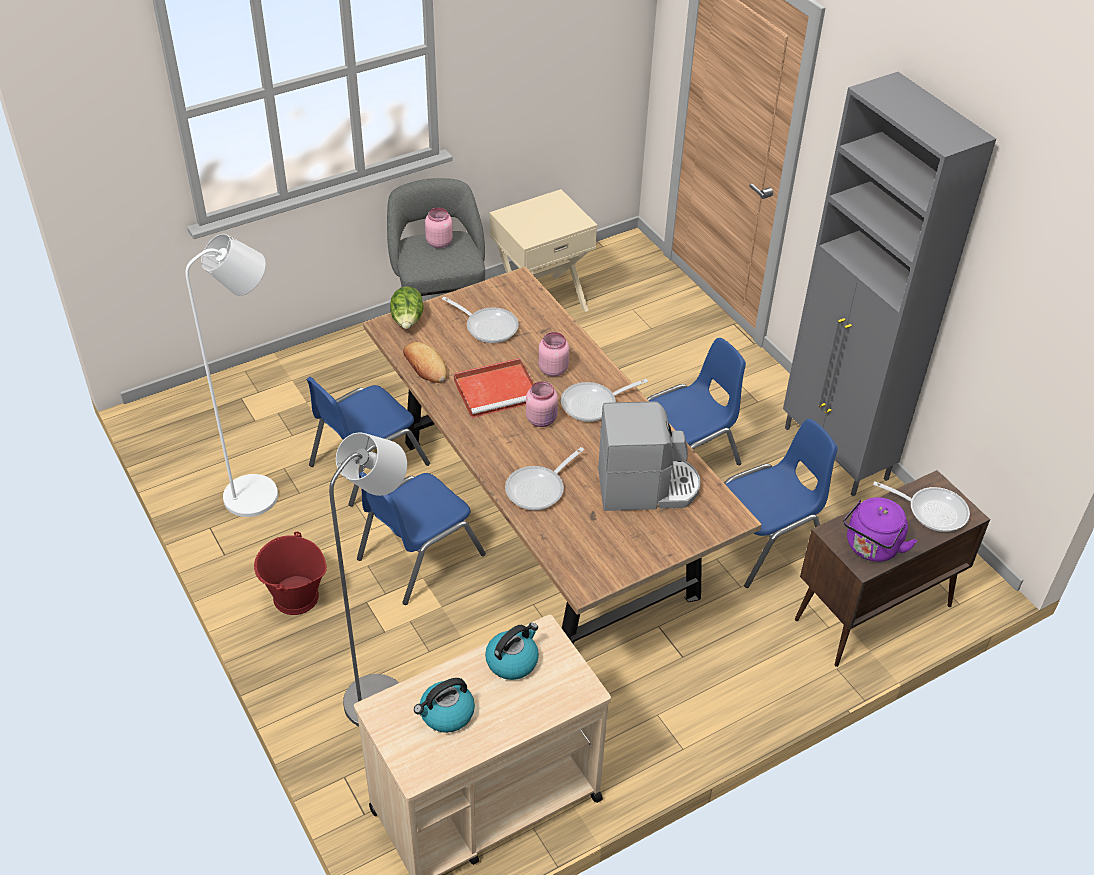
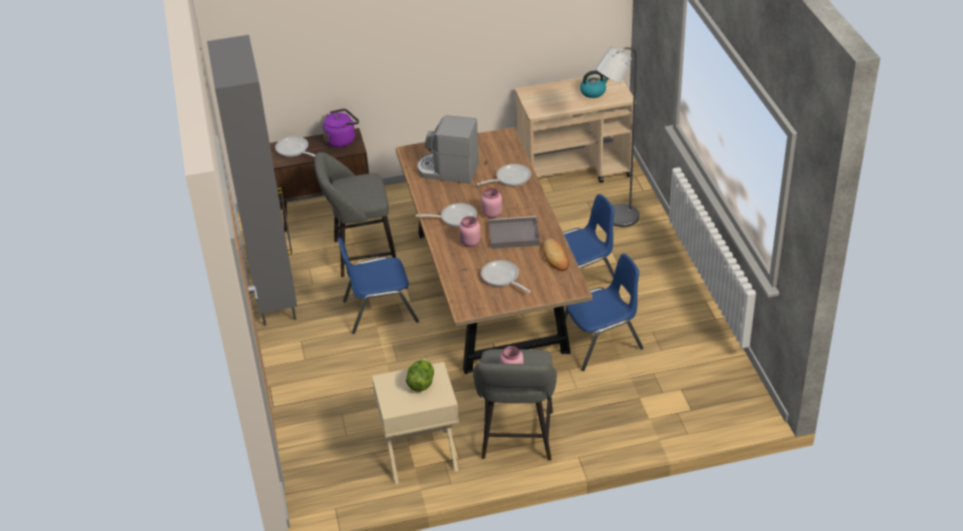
camera: 160 degrees left, 5 degrees down
white floor lamp [186,234,278,517] -> none
red bucket [254,532,327,615] -> none
lettuce [390,287,424,329] -> lettuce moved to [406,358,434,392]
red tray [453,358,534,418] -> grey tray [489,216,540,249]
kettle [485,623,539,680] -> none
blue chair [724,419,838,588] -> grey stool [314,152,396,277]

